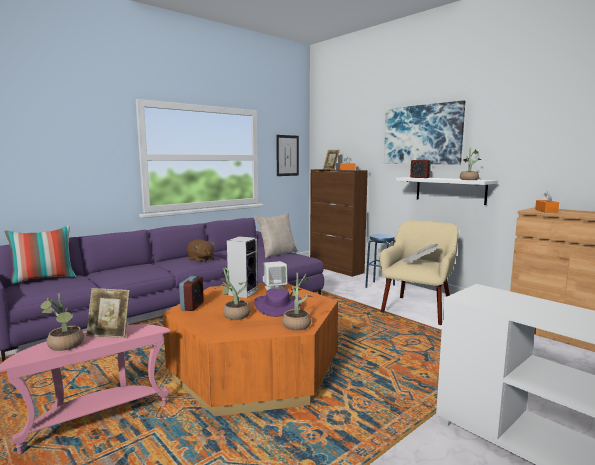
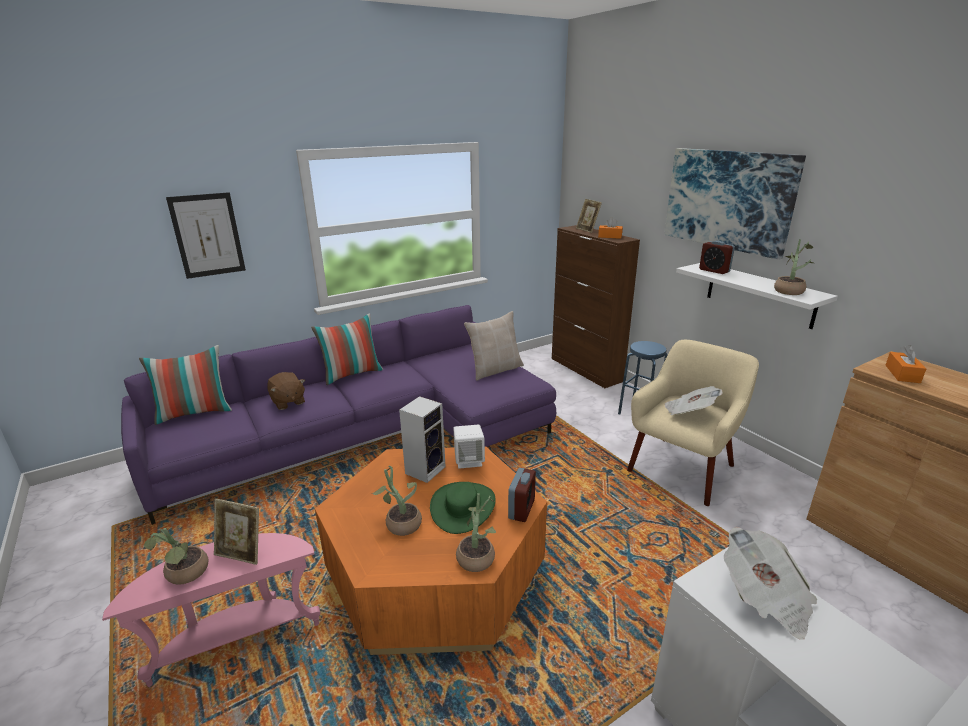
camera: 10 degrees right, 15 degrees up
alarm clock [179,276,204,311] -> alarm clock moved to [508,468,536,522]
brown plush toy [187,239,215,263] -> brown plush toy moved to [267,372,305,410]
purple hat [254,288,302,317] -> green hat [430,482,496,534]
picture [276,135,299,176] -> picture moved to [166,192,246,279]
none -> pillow [311,313,383,385]
none -> newspaper [724,527,817,640]

